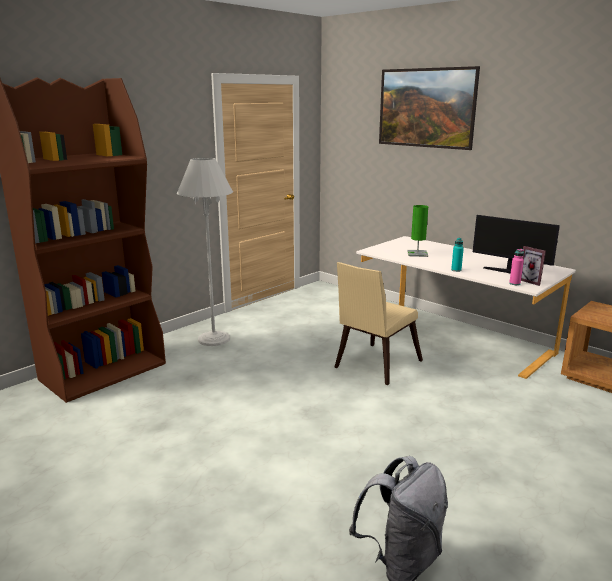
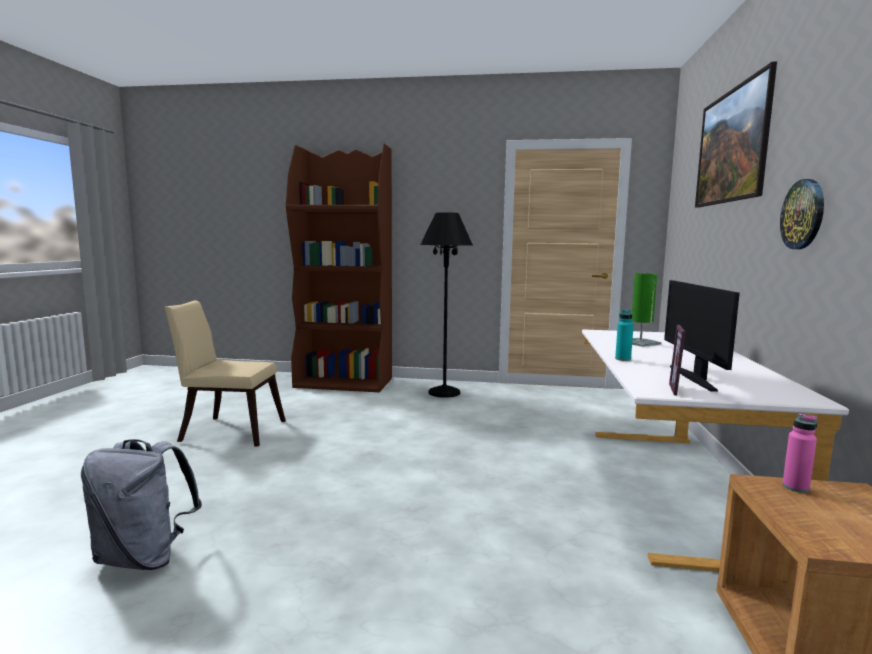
camera: 55 degrees right, 10 degrees down
white floor lamp [177,158,233,346] -> black floor lamp [420,212,473,398]
beige chair [335,262,423,385] -> beige chair moved to [164,300,286,447]
pink bottle [509,249,524,285] -> pink bottle moved to [782,414,817,493]
none -> wall clock [780,179,824,249]

